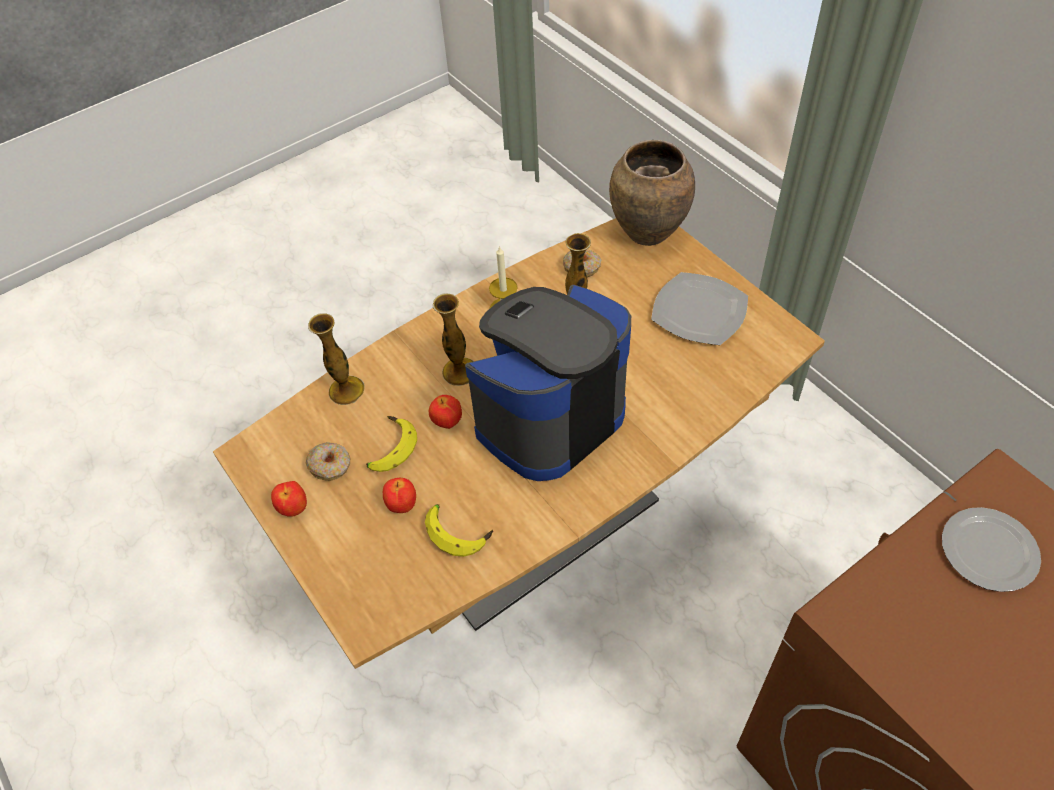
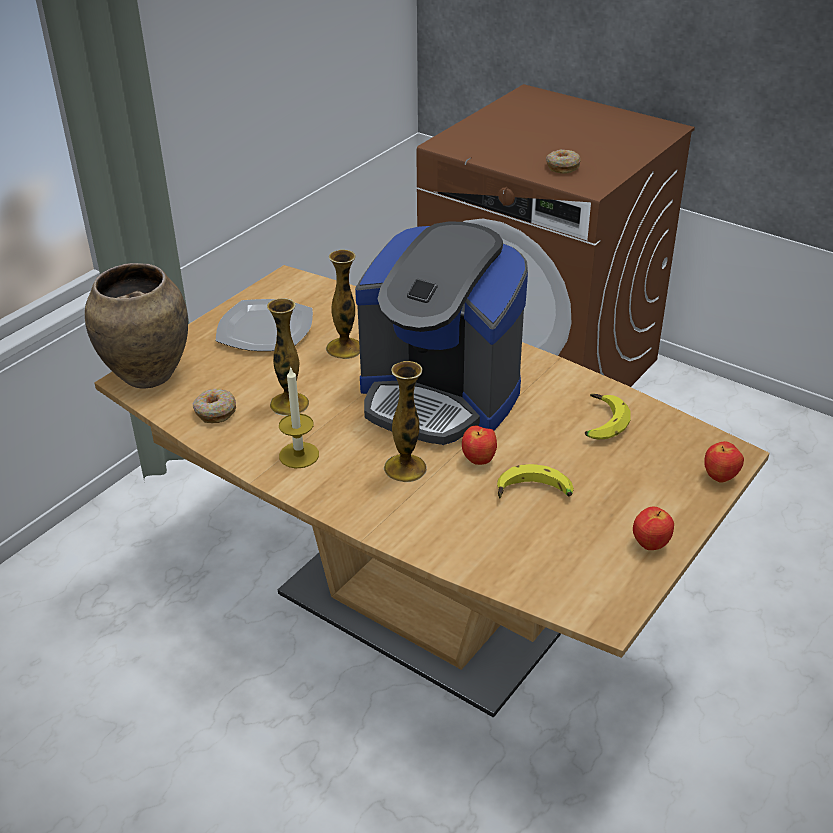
camera: 110 degrees left, 15 degrees down
donut [306,442,350,481] -> donut moved to [546,150,581,174]
vase [308,313,365,405] -> vase moved to [326,250,360,359]
apple [383,478,416,513] -> apple moved to [704,441,744,483]
plate [942,507,1041,592] -> none

